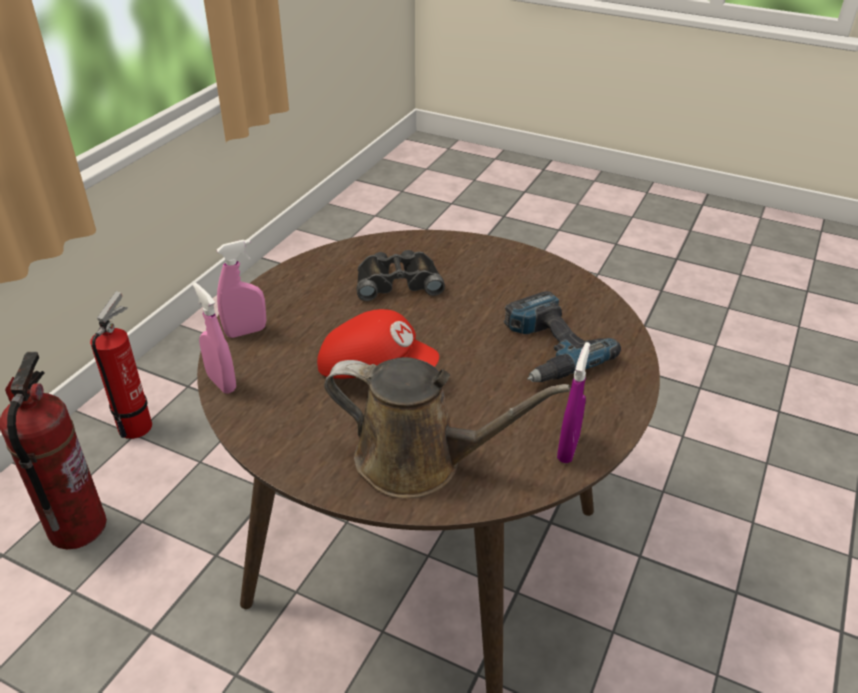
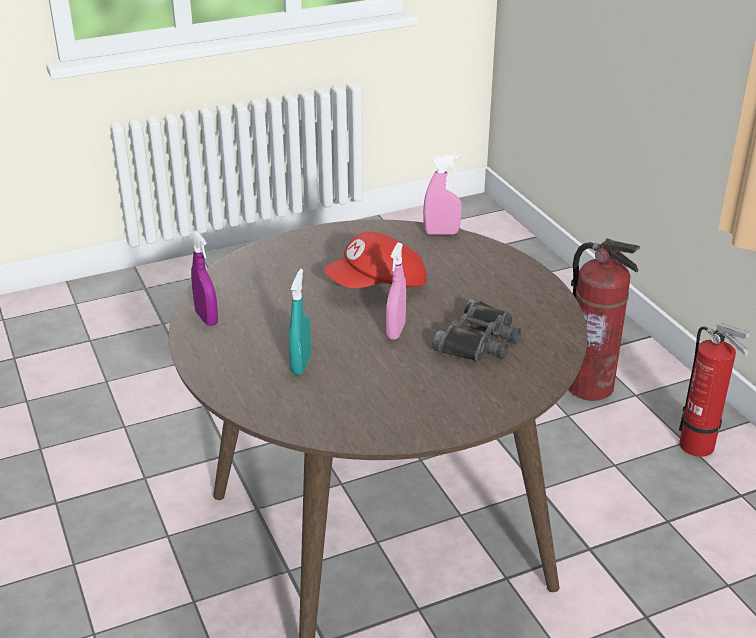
camera: 130 degrees right, 5 degrees down
pink spray bottle [217,239,266,338] -> pink spray bottle moved to [386,243,406,339]
brown watering can [324,357,570,499] -> none
power drill [504,291,621,382] -> turquoise spray bottle [289,269,311,375]

